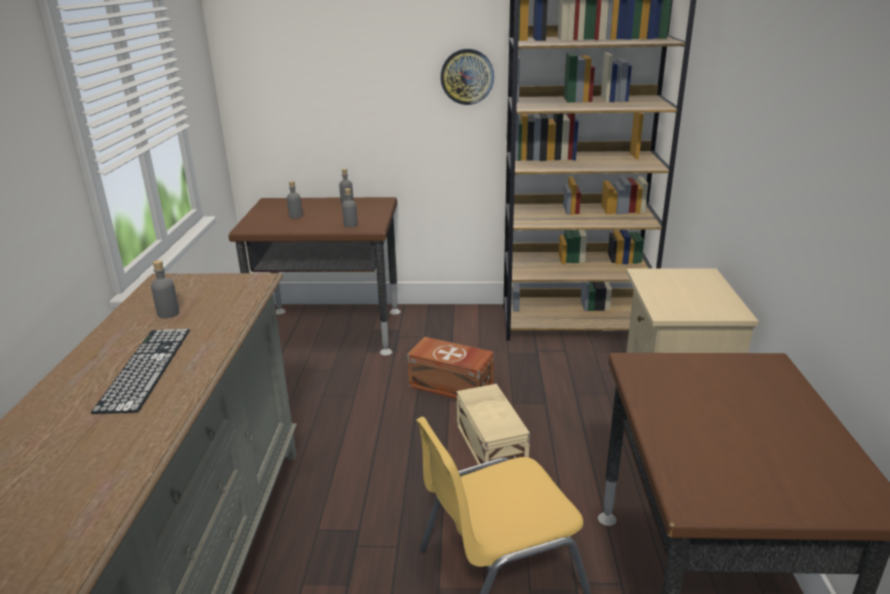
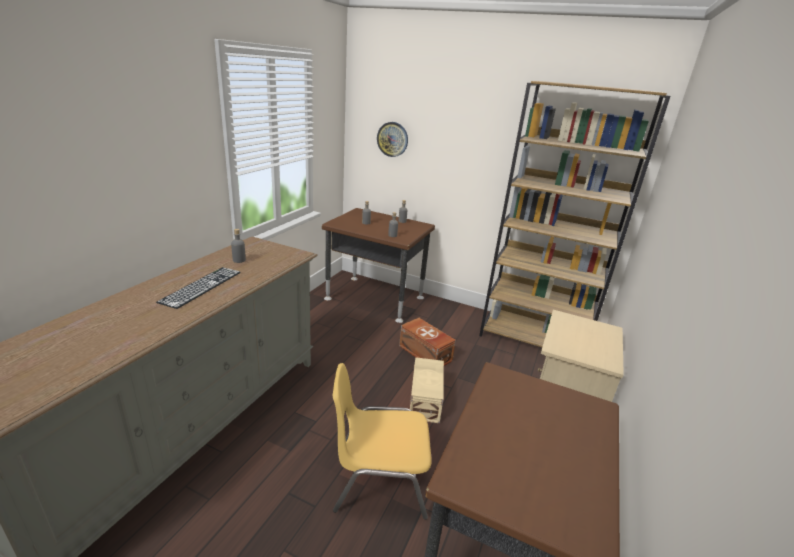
camera: 20 degrees right, 0 degrees up
wall clock [440,49,494,105] -> wall clock moved to [377,122,408,157]

